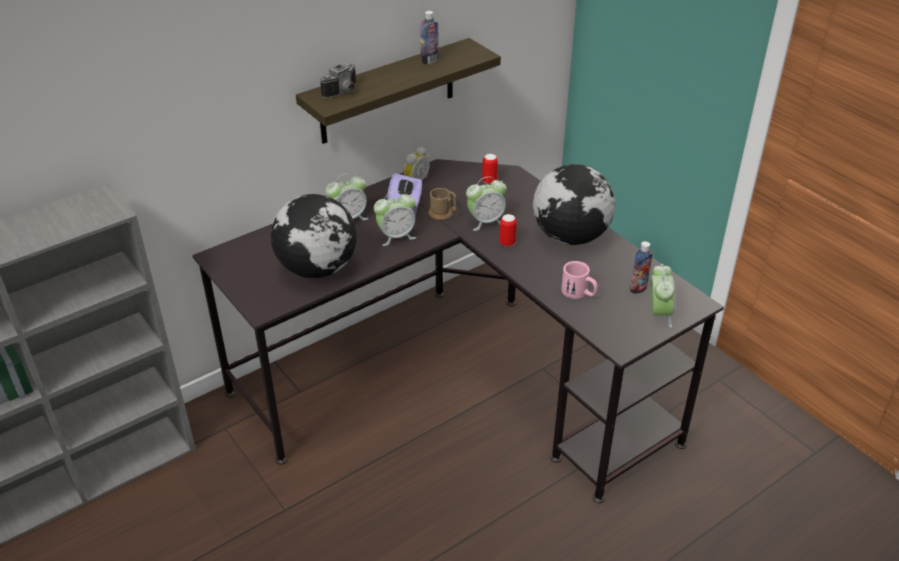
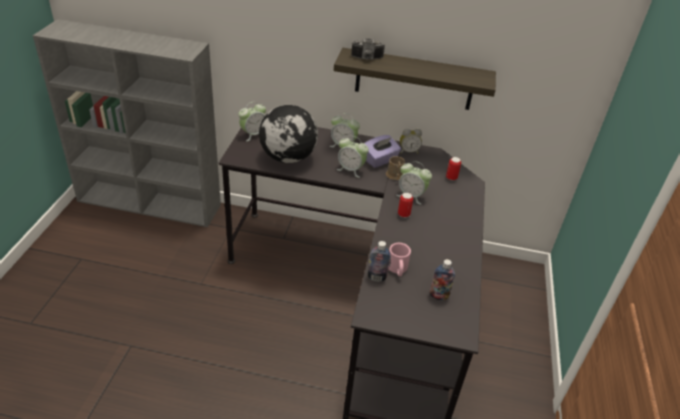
camera: 45 degrees right, 0 degrees up
bottle [420,11,439,65] -> bottle moved to [368,241,391,282]
globe [533,164,615,245] -> none
alarm clock [650,264,675,328] -> alarm clock moved to [238,102,266,141]

